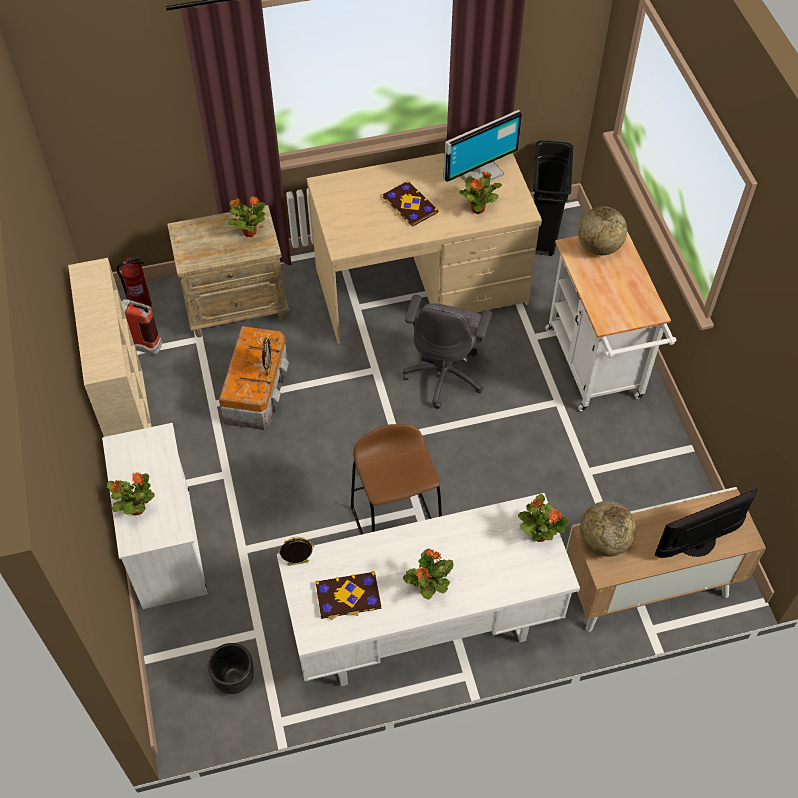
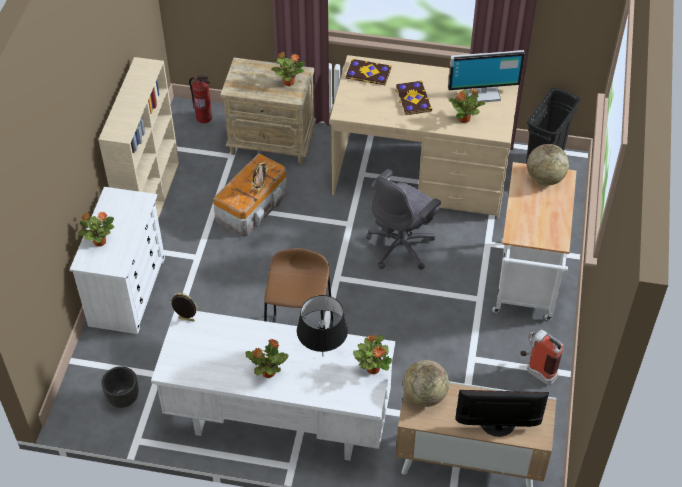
camera: 25 degrees right, 5 degrees down
fire extinguisher [121,299,162,355] -> fire extinguisher moved to [520,330,563,385]
book [316,571,382,620] -> book moved to [346,59,391,85]
none -> black table lamp [297,295,348,355]

